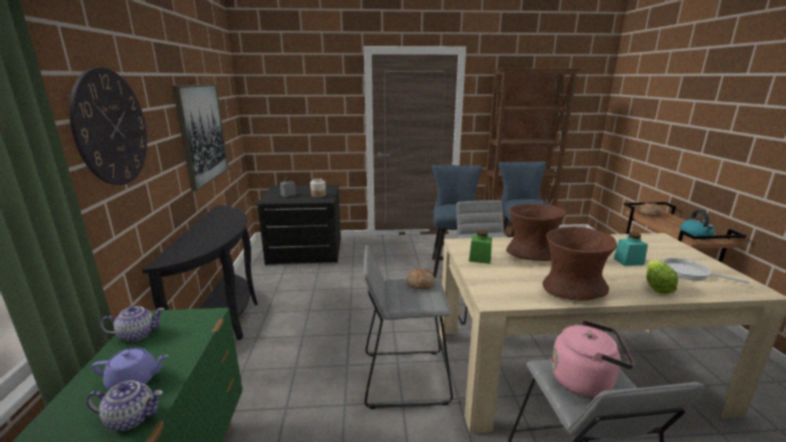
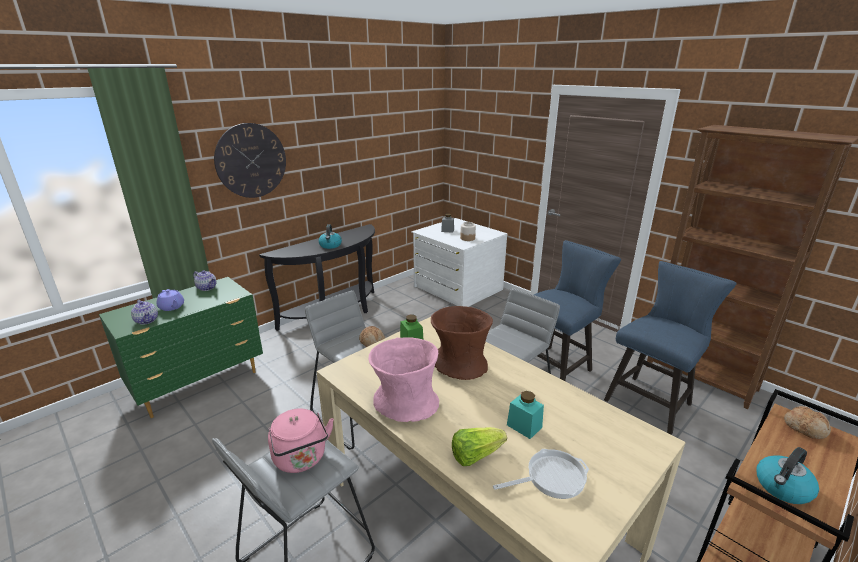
camera: 50 degrees right, 5 degrees up
picture [172,84,229,191] -> none
black dresser [256,184,341,265] -> white dresser [411,218,508,307]
brown vase [542,227,617,301] -> pink vase [368,337,439,422]
frying pan [660,258,750,284] -> frying pan turned 75 degrees clockwise [493,449,589,499]
none -> kettle [318,224,342,249]

